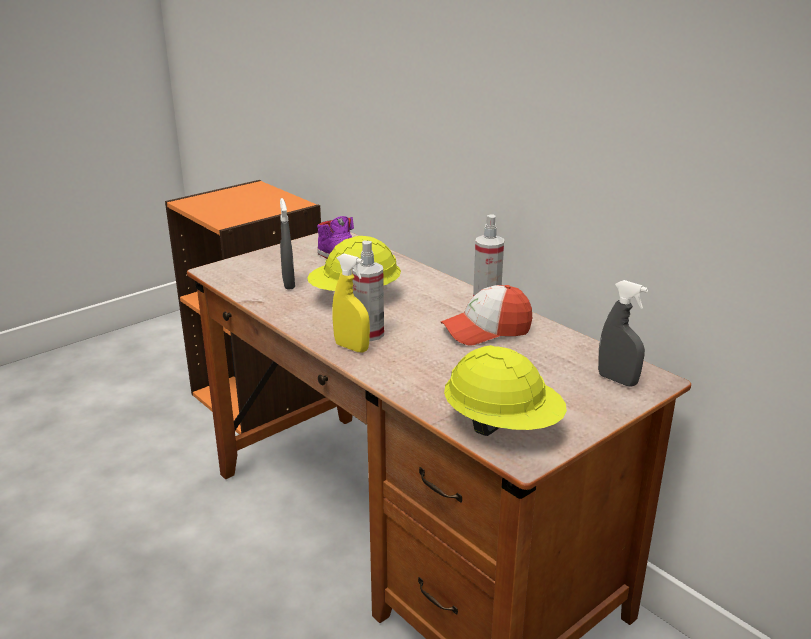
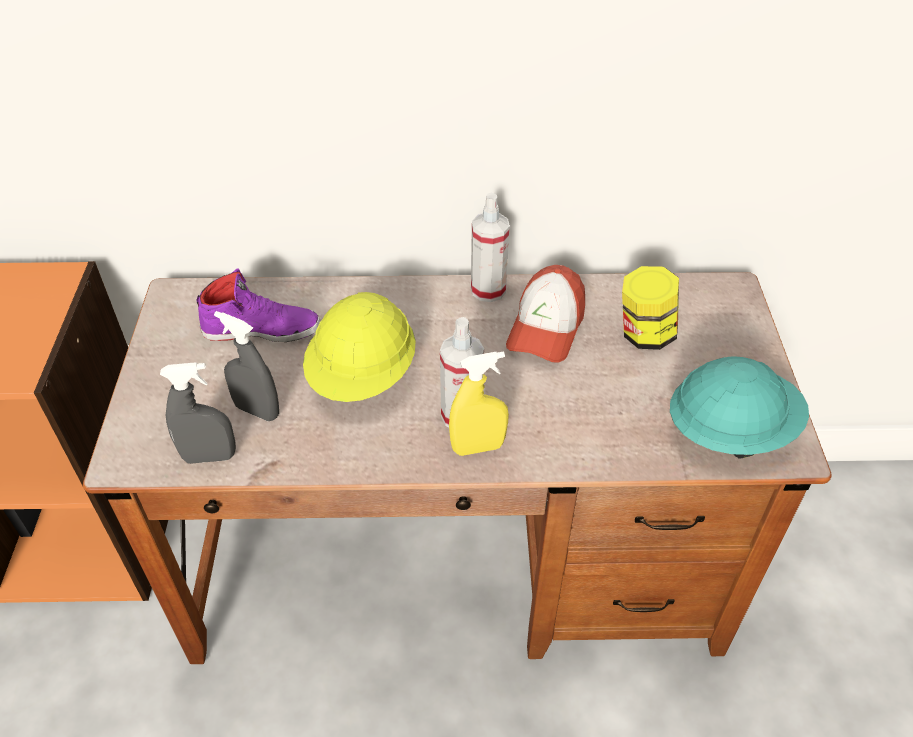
camera: 50 degrees left, 20 degrees up
yellow hard hat [444,345,567,436] -> turquoise hard hat [670,356,809,458]
grey spray bottle [598,280,648,387] -> grey spray bottle moved to [160,362,236,464]
none -> jar [622,266,679,350]

